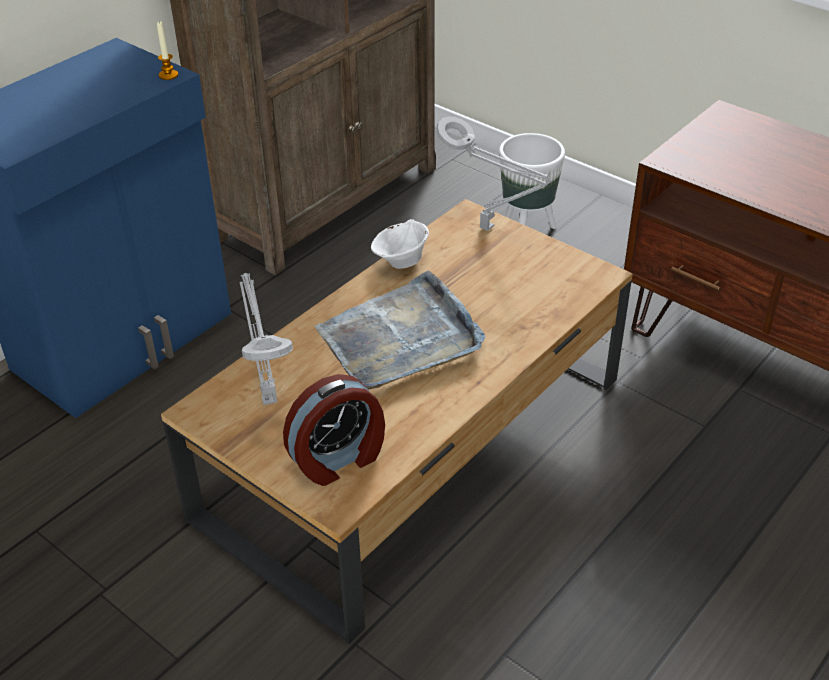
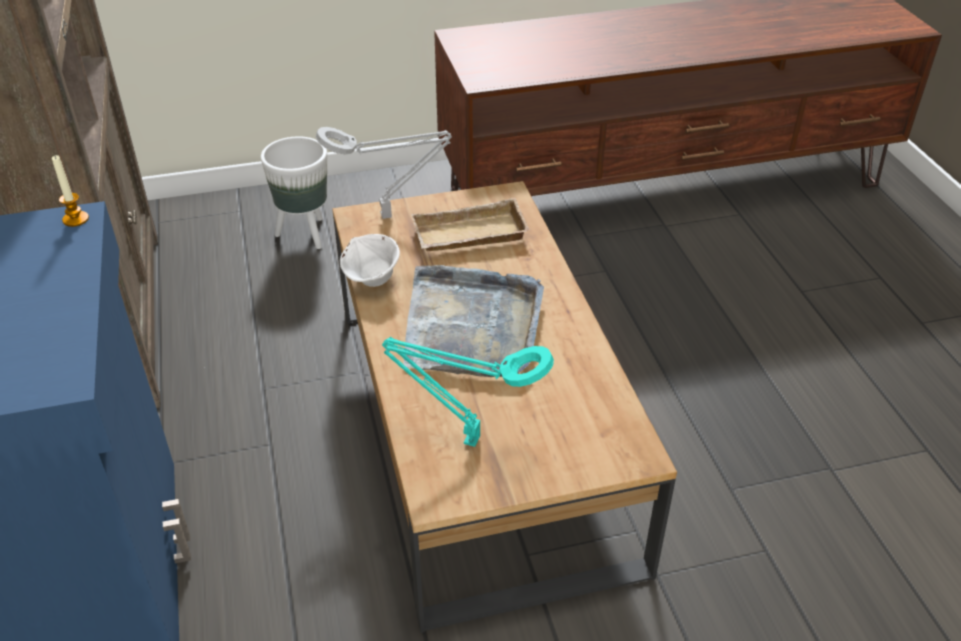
camera: 55 degrees left, 0 degrees up
grey table lamp [240,273,293,405] -> turquoise table lamp [382,337,554,447]
alarm clock [283,374,385,486] -> none
none -> beige tray [411,198,529,251]

